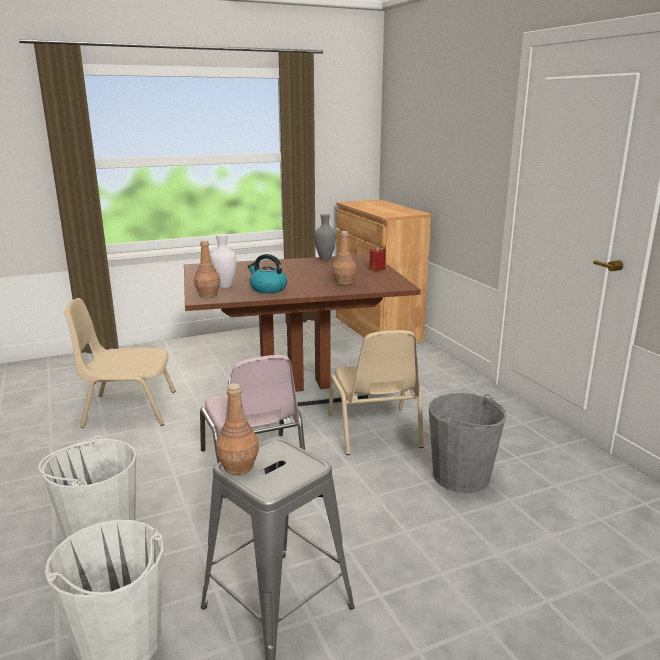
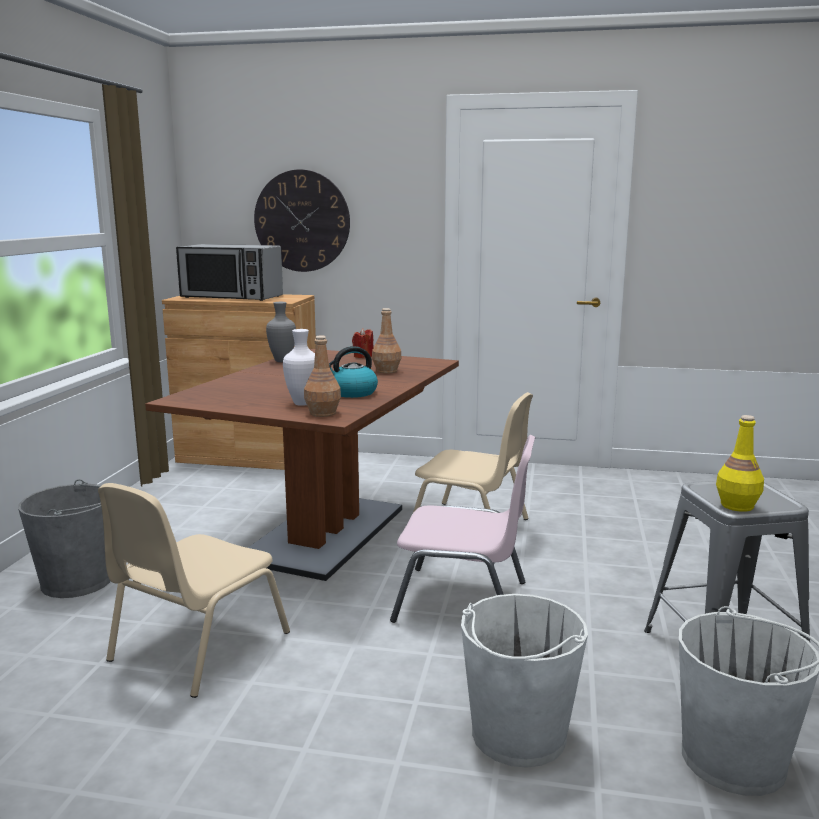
camera: 55 degrees left, 5 degrees down
brown bottle [216,383,259,475] -> yellow bottle [716,415,764,512]
grey bucket [429,393,506,493] -> grey bucket moved to [18,479,111,598]
none -> microwave [176,244,283,301]
none -> wall clock [254,169,350,272]

